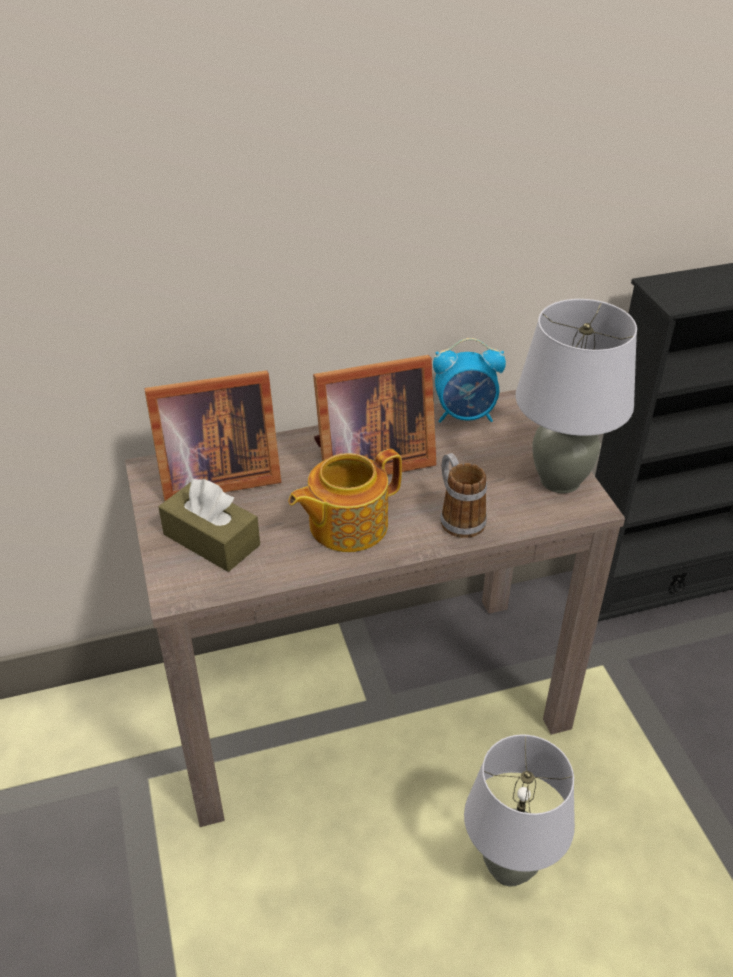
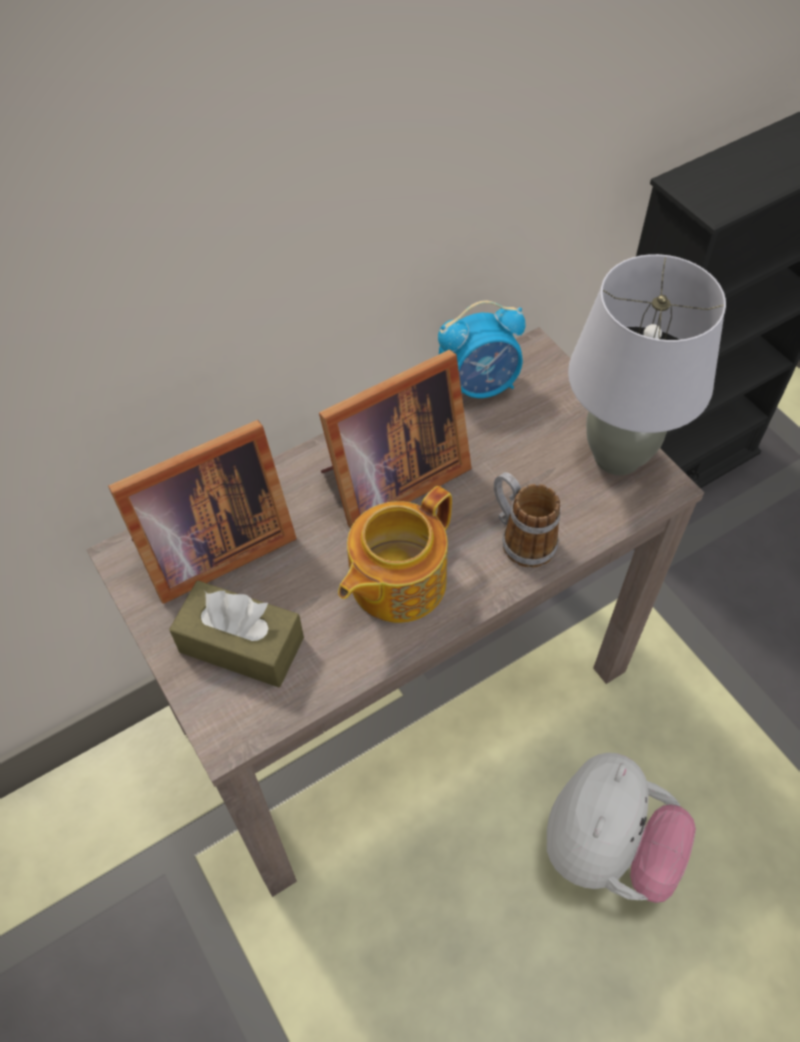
camera: 15 degrees left, 15 degrees up
grey table lamp [464,735,575,886] -> plush toy [547,753,696,903]

